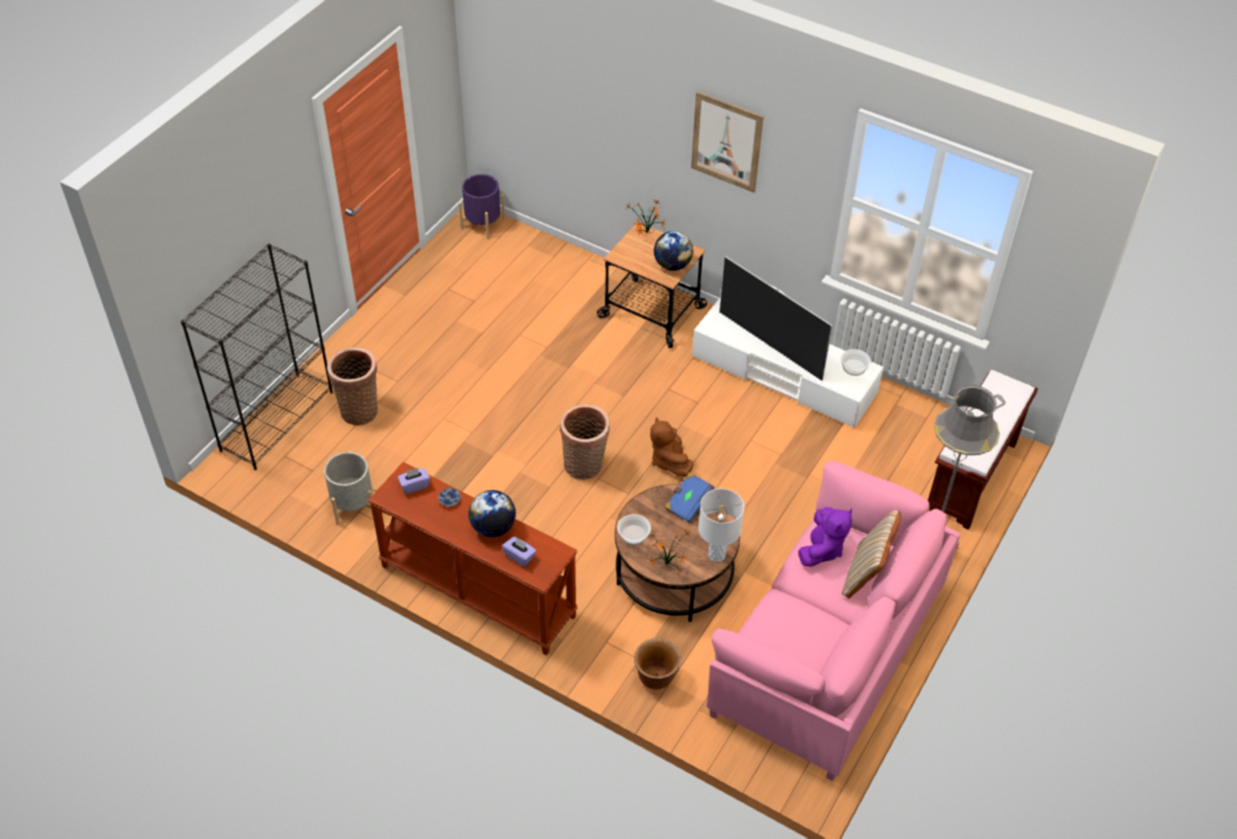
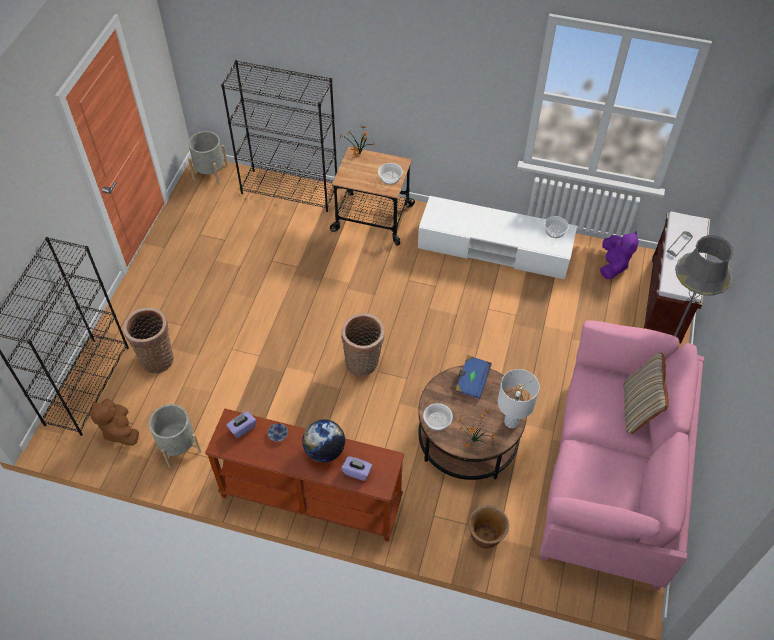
camera: 15 degrees left, 5 degrees up
purple planter [459,174,505,239] -> grey planter [188,131,228,185]
brown plush toy [650,417,693,477] -> brown plush toy moved to [90,399,139,446]
globe [654,231,693,271] -> bowl [378,163,403,185]
picture [691,91,764,193] -> none
television [719,256,833,381] -> none
purple plush toy [798,507,852,567] -> purple plush toy moved to [600,231,639,279]
none -> black bookcase [221,60,337,212]

